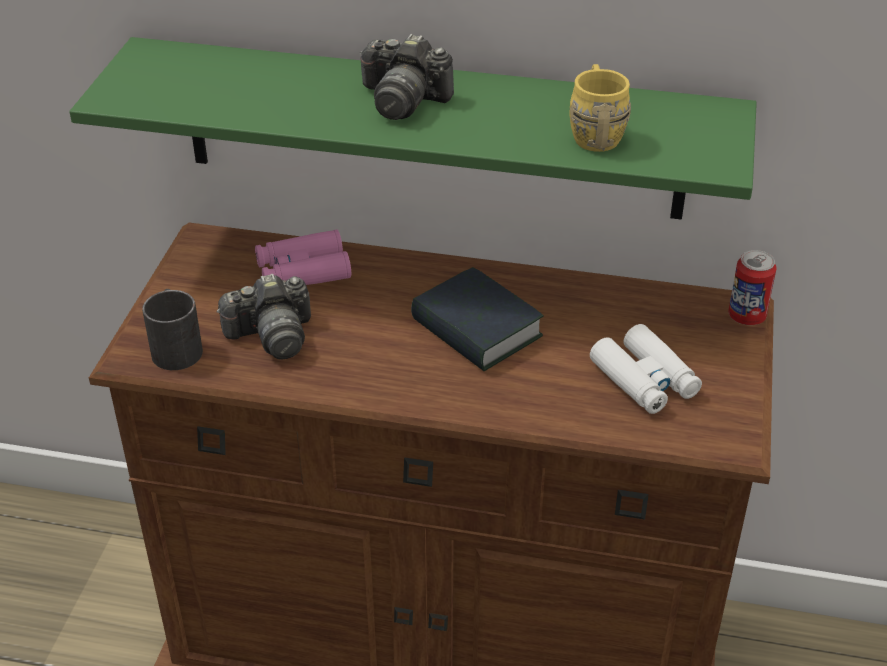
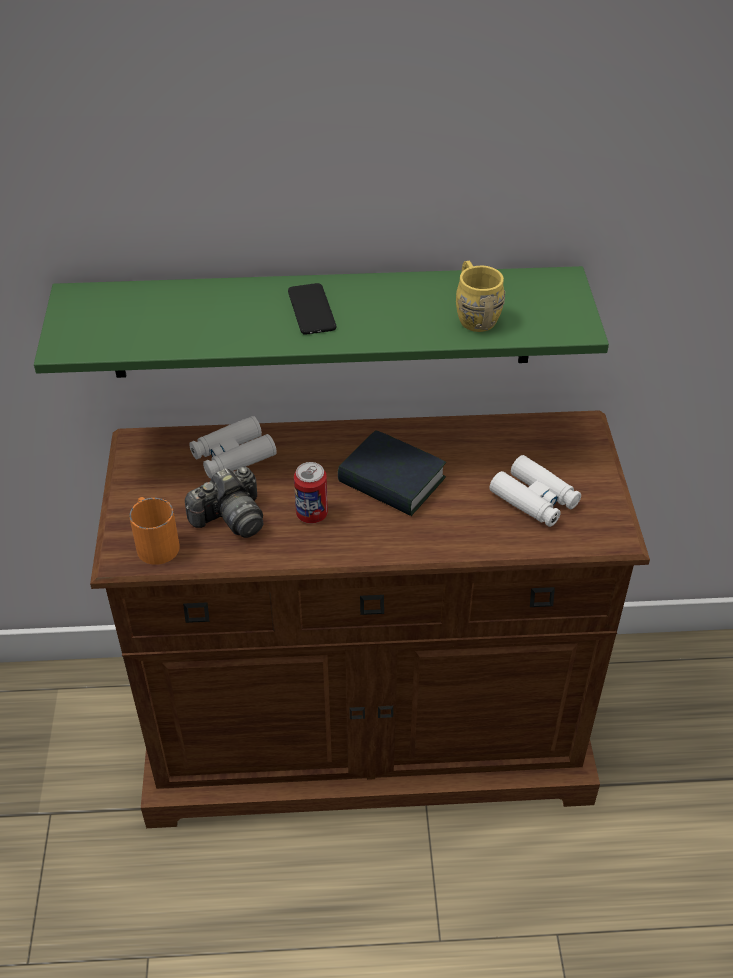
camera: 15 degrees left, 5 degrees up
black mug [142,289,203,370] -> orange mug [129,497,180,565]
pink binoculars [255,230,351,285] -> white binoculars [189,416,276,479]
camera [359,34,454,120] -> phone [288,283,336,335]
can [728,250,776,325] -> can moved to [294,462,328,523]

